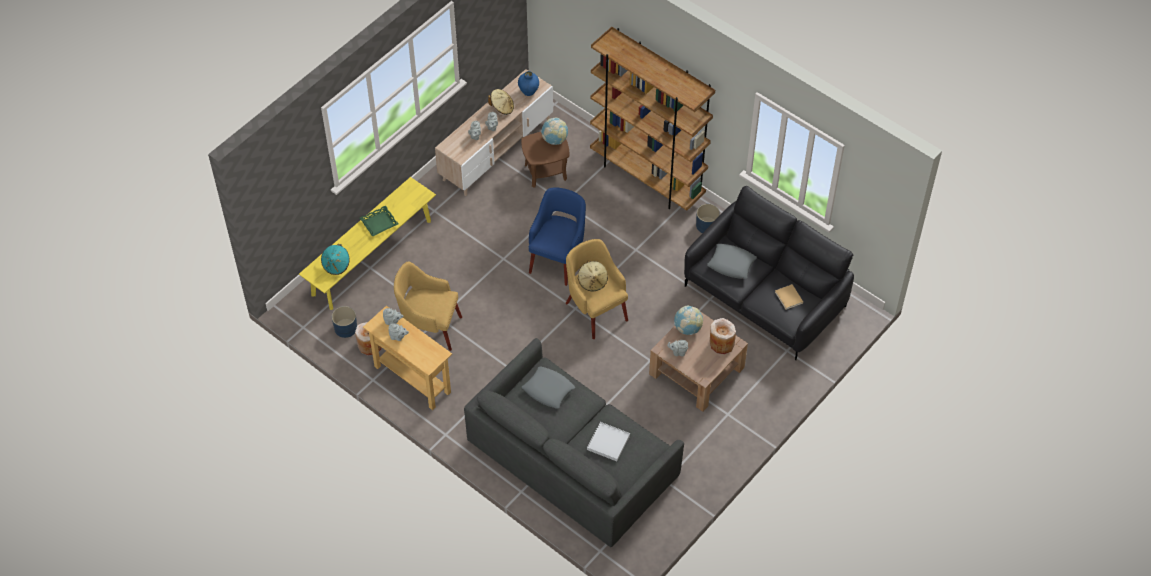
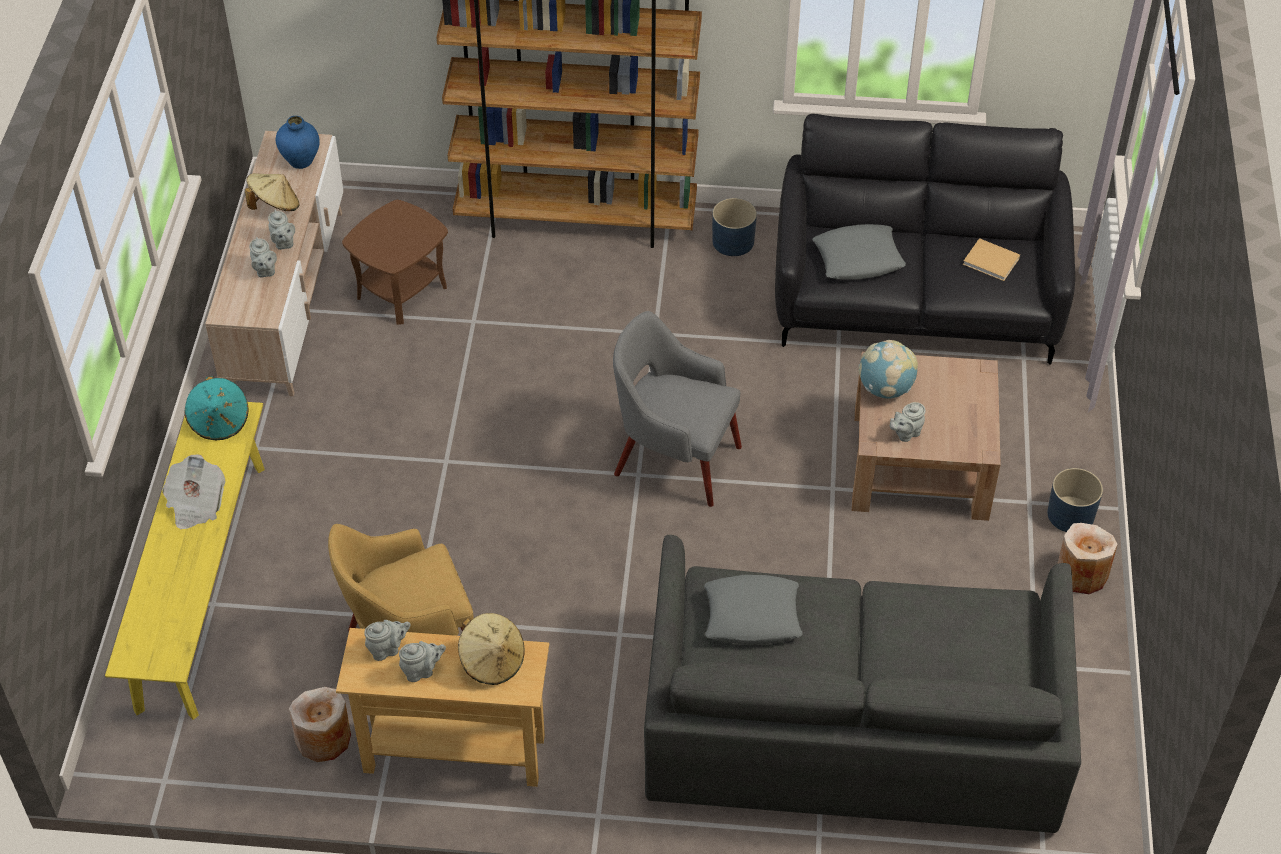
camera: 35 degrees left, 5 degrees down
turquoise hat [321,244,350,275] -> turquoise hat moved to [185,376,249,440]
blue planter [332,306,357,338] -> blue planter moved to [1047,468,1103,532]
green tray [360,205,399,237] -> newspaper [162,454,226,529]
blue armchair [529,188,586,286] -> none
globe [541,118,568,145] -> none
yellow armchair [566,239,628,339] -> grey armchair [613,311,742,507]
beige hat [578,260,608,291] -> beige hat moved to [458,613,525,685]
white tray [587,422,630,461] -> none
beige vase [710,318,736,354] -> beige vase moved to [1057,523,1118,594]

